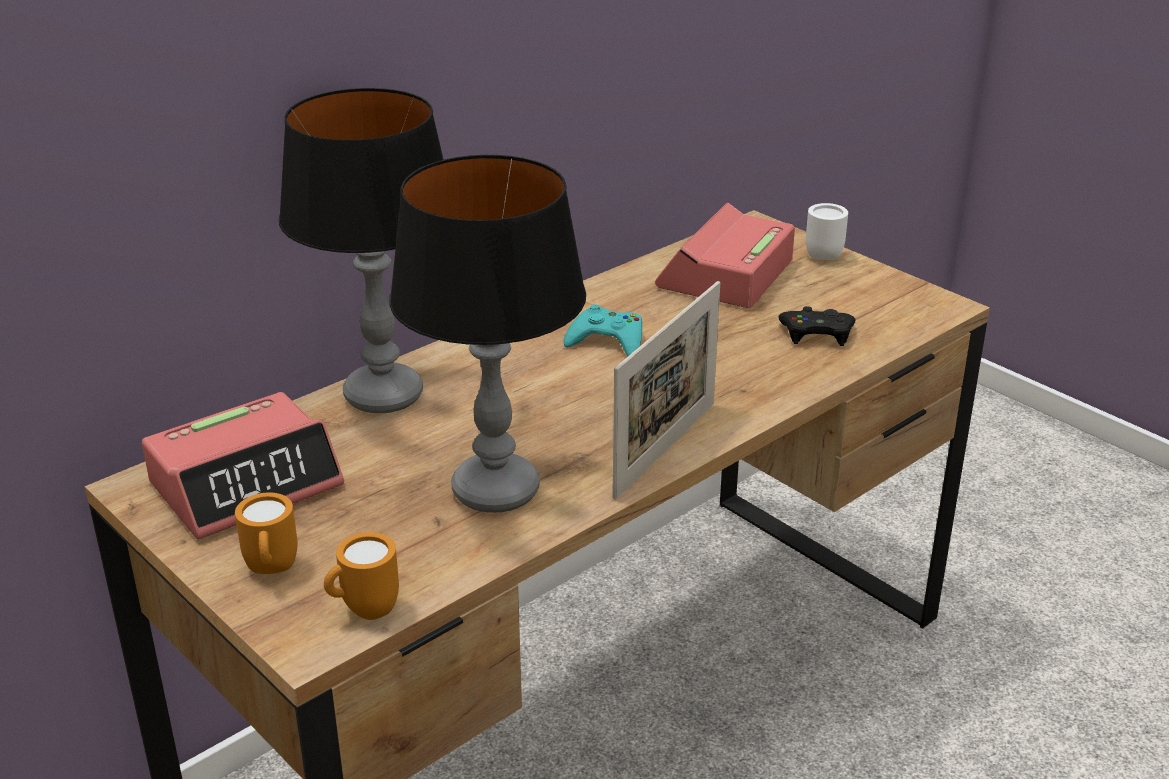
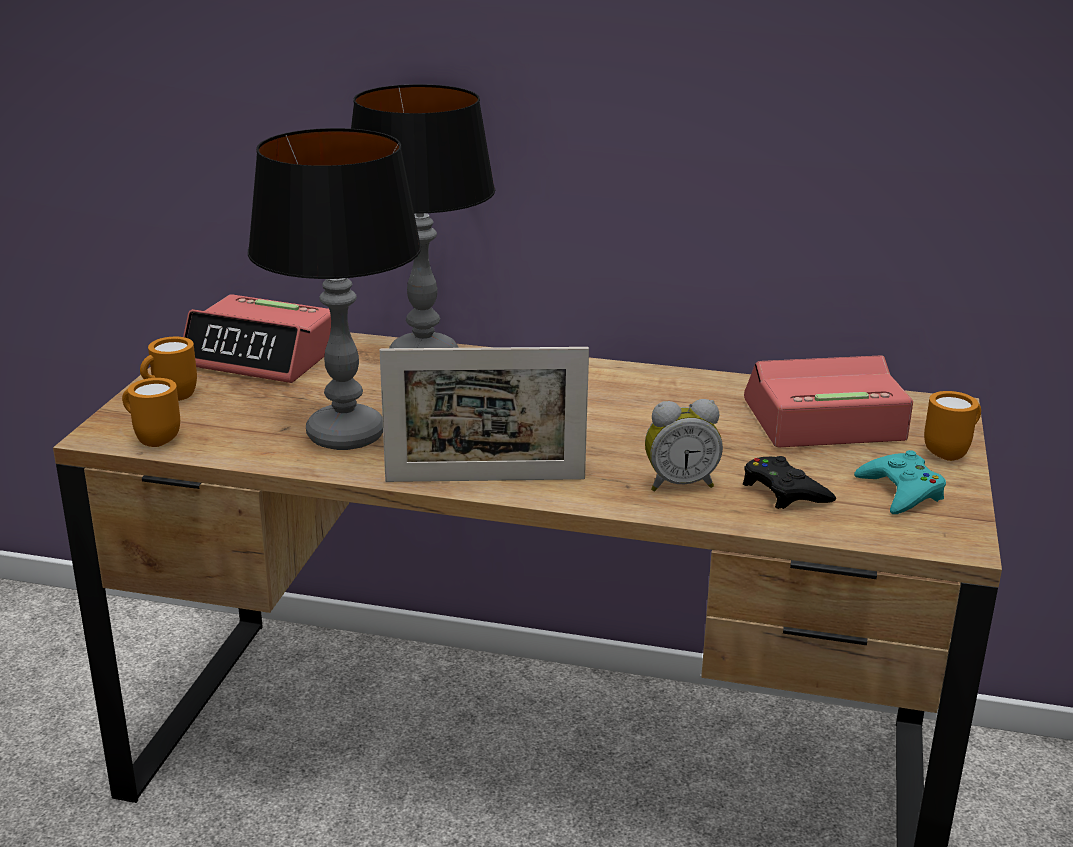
camera: 55 degrees right, 5 degrees down
turquoise game controller [563,304,642,356] -> turquoise game controller moved to [854,450,946,514]
white mug [806,203,848,260] -> orange mug [924,391,981,461]
none -> alarm clock [645,399,723,492]

